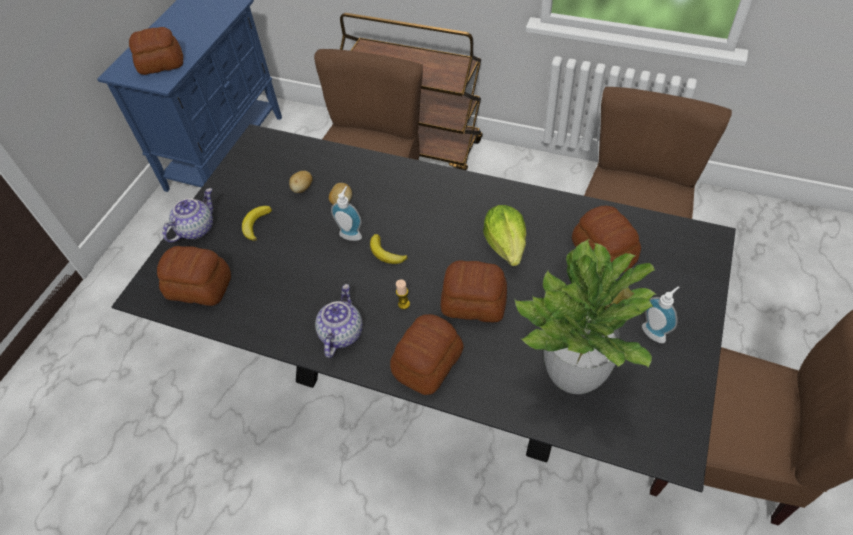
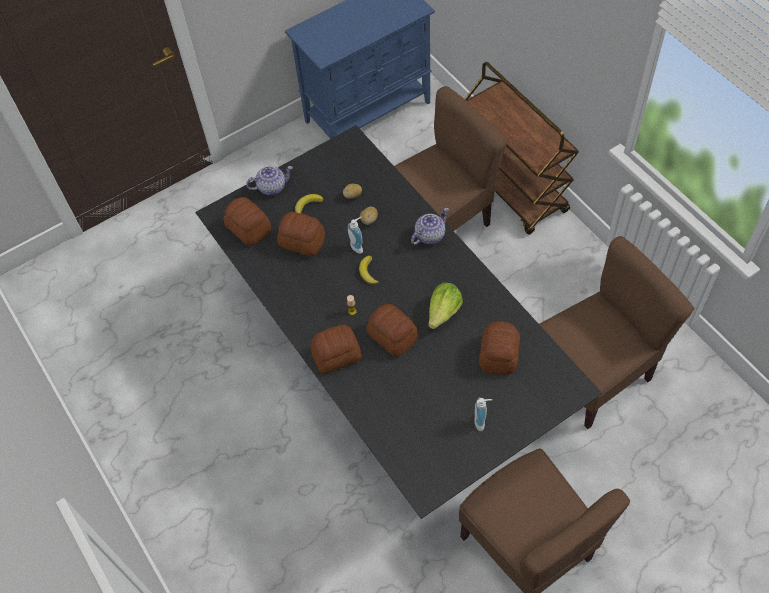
camera: 35 degrees right, 5 degrees up
bread [129,27,183,75] -> bread moved to [277,212,325,256]
teapot [315,284,363,358] -> teapot moved to [411,208,449,245]
potted plant [515,239,657,394] -> none

